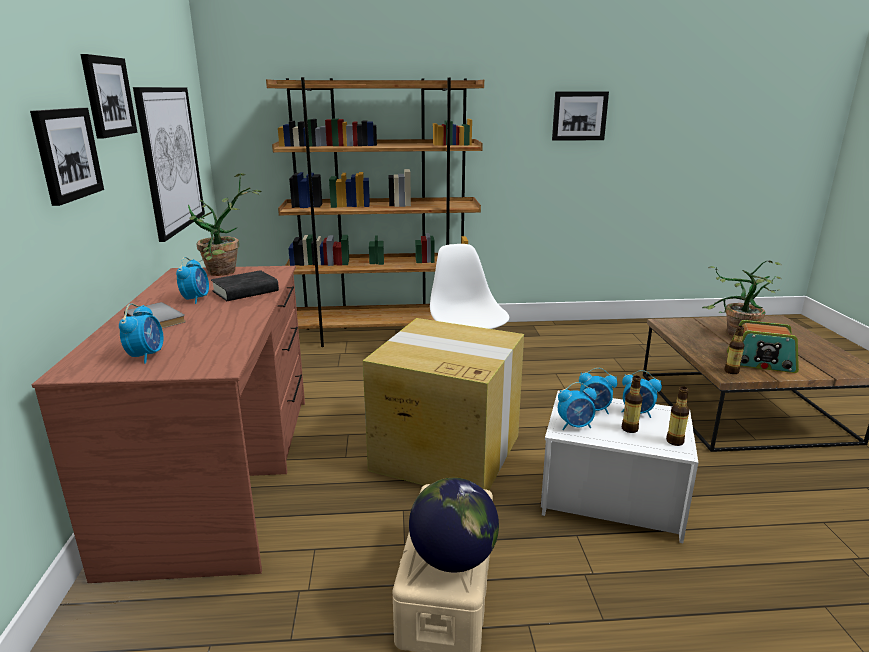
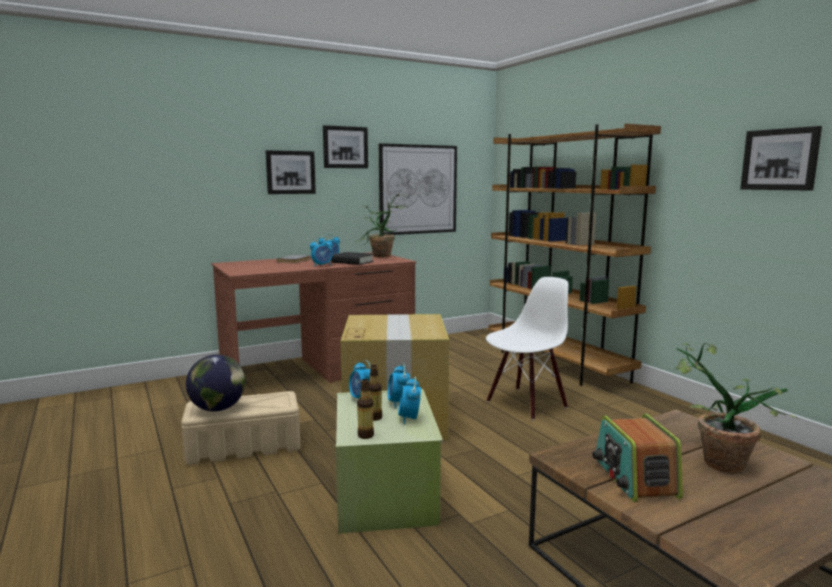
camera: 65 degrees right, 10 degrees down
alarm clock [119,303,163,364] -> alarm clock moved to [310,238,333,267]
white storage box [540,391,699,543] -> green storage box [335,389,443,534]
bottle [725,326,745,374] -> none

